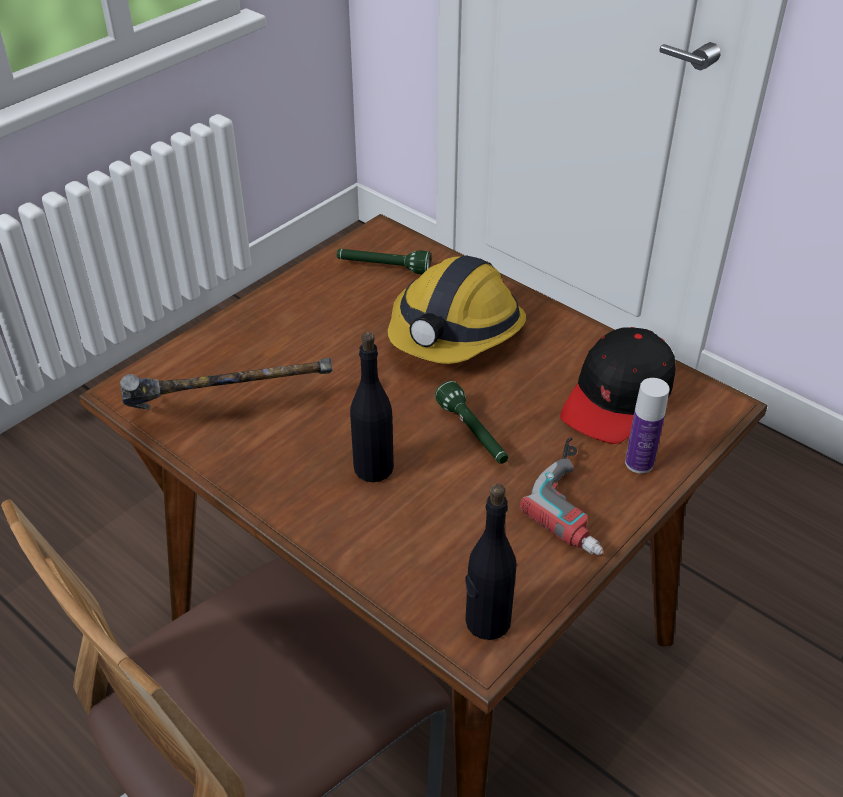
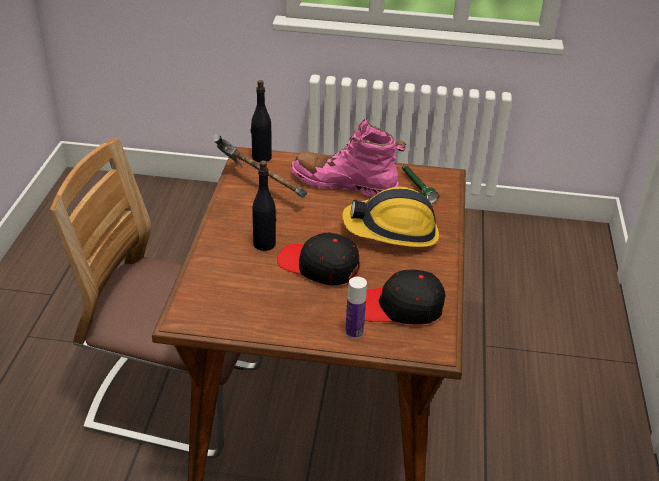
camera: 55 degrees right, 5 degrees down
green flashlight [435,381,508,464] -> black cap [277,233,359,285]
black bottle [465,484,516,640] -> black bottle moved to [251,80,272,162]
power drill [520,437,603,555] -> none
none -> pink boot [291,119,406,197]

